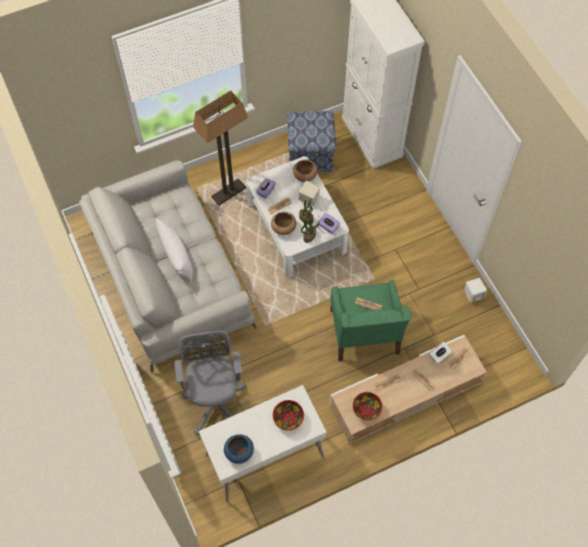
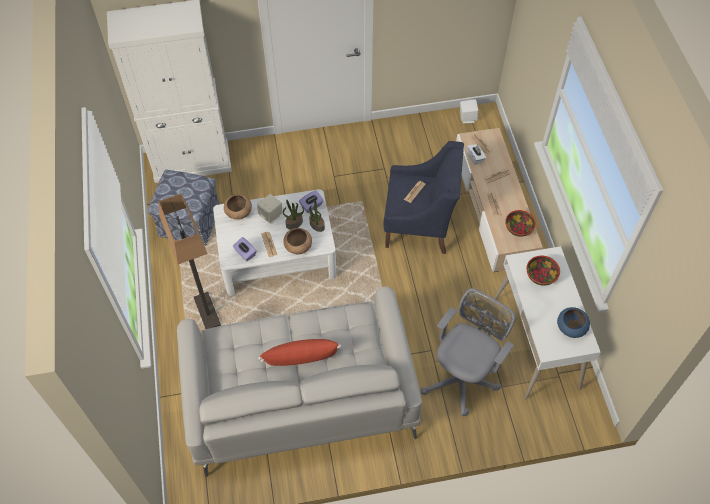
camera: 75 degrees left, 5 degrees down
white pillow [155,218,193,282] -> red pillow [258,339,342,366]
grey office chair [175,331,246,435] -> grey office chair turned 120 degrees clockwise [420,288,516,416]
green armchair [330,280,411,361] -> blue armchair [383,141,464,254]
white speaker [464,278,487,302] -> white speaker moved to [460,99,478,123]

